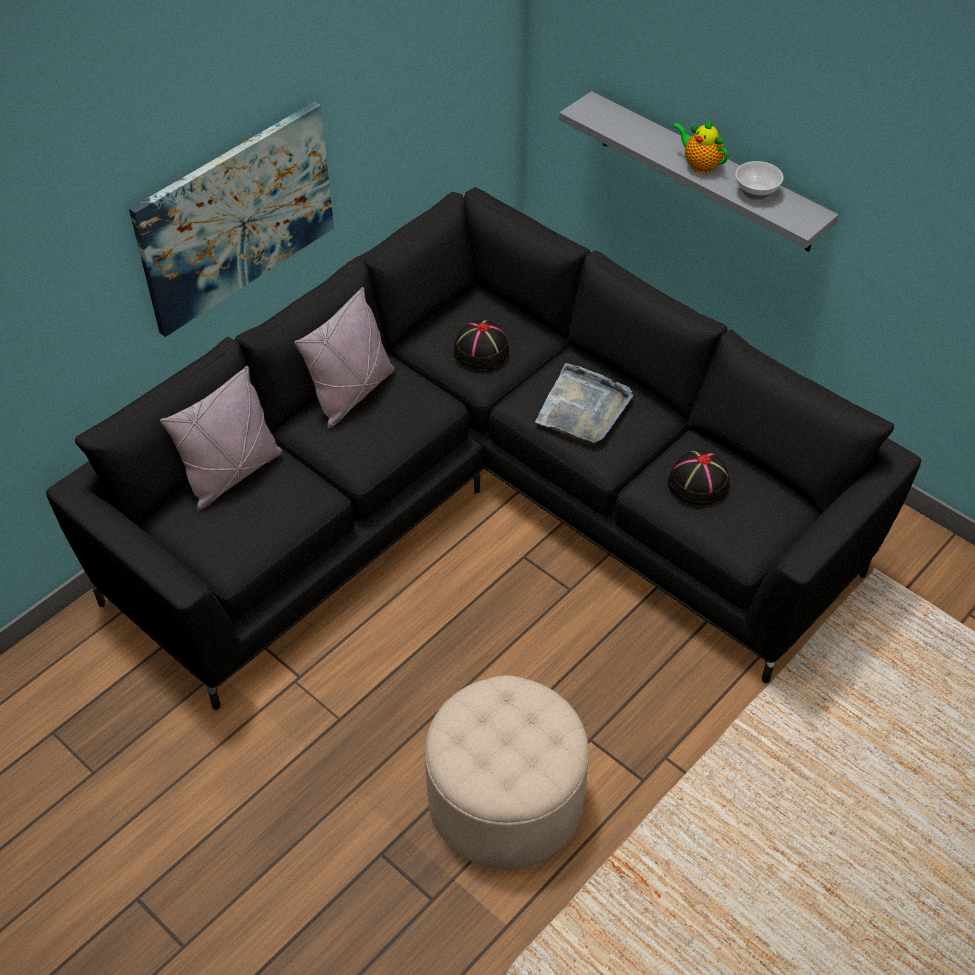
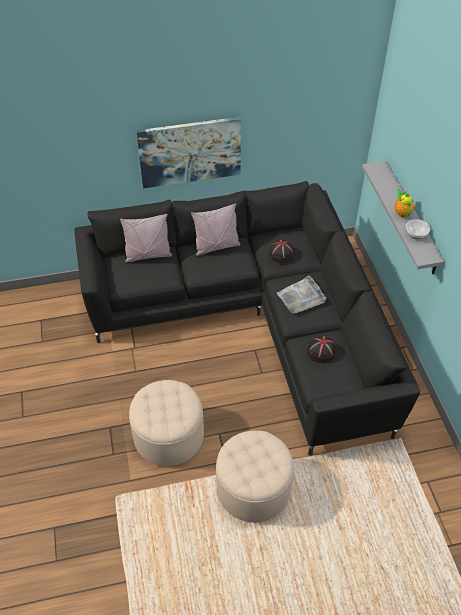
camera: 35 degrees right, 0 degrees up
none -> beige ottoman [216,431,294,522]

